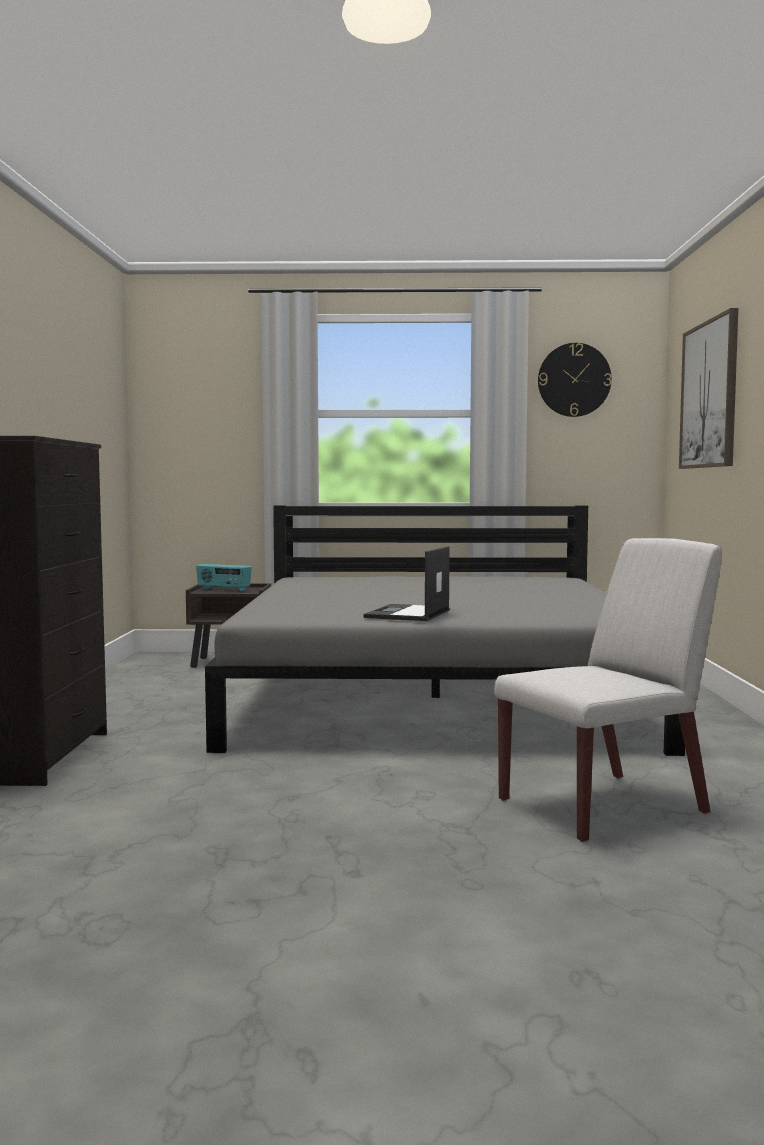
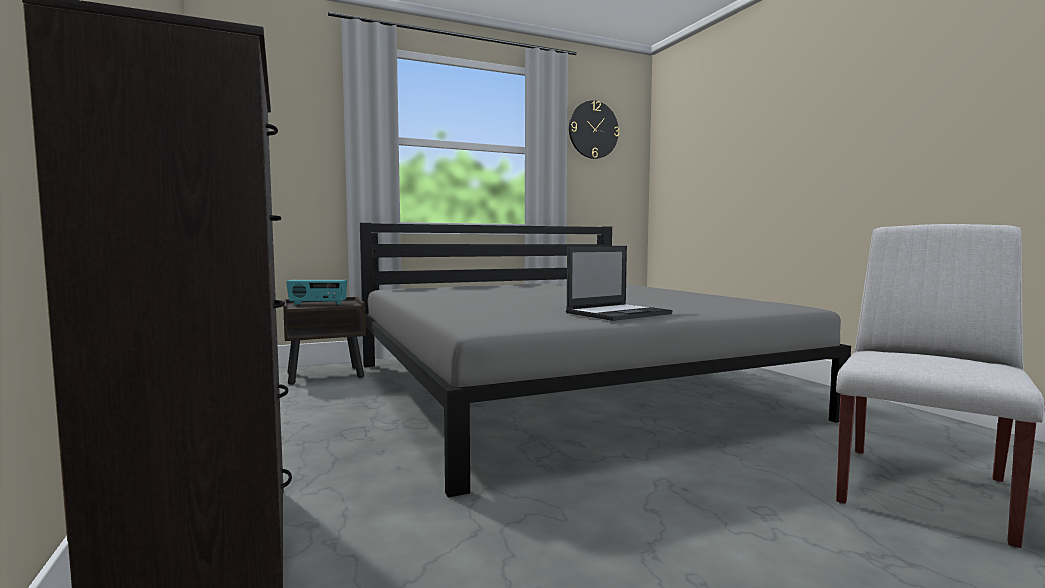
camera: 25 degrees left, 0 degrees up
laptop [364,546,450,621] -> laptop turned 120 degrees counterclockwise [566,246,672,321]
picture [679,308,738,469] -> none

